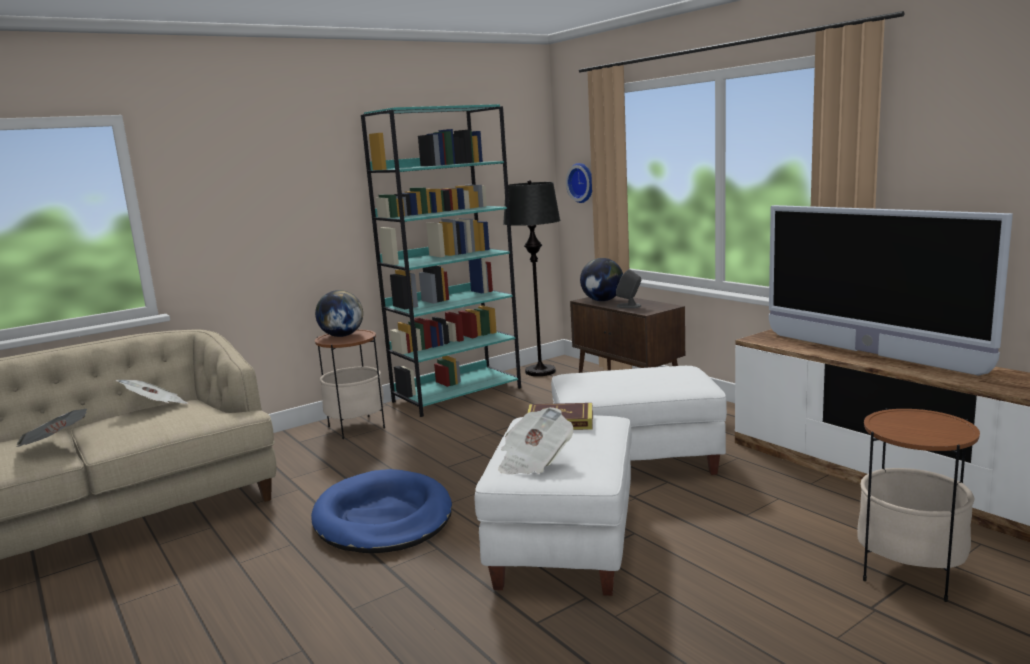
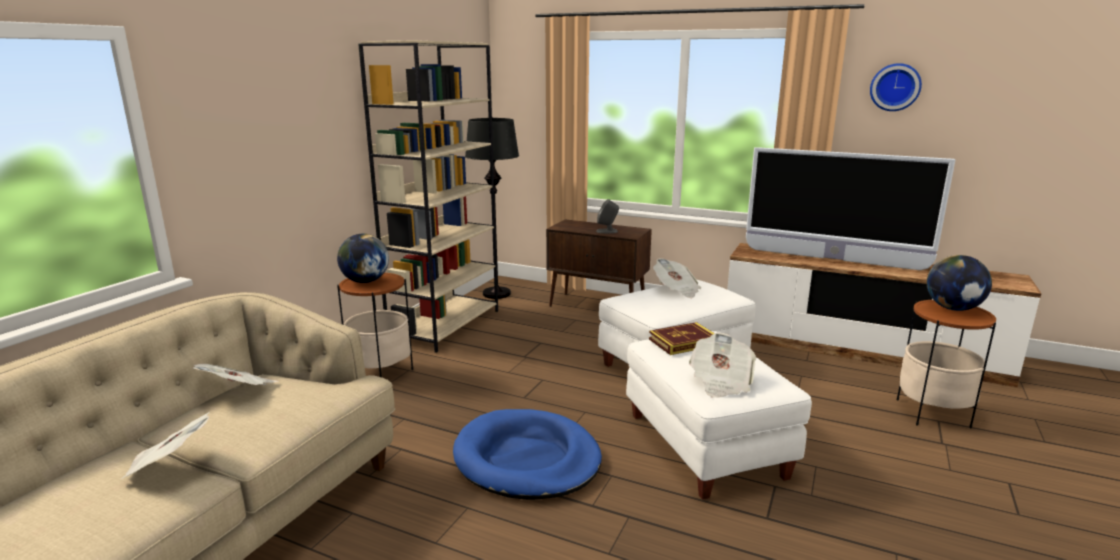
camera: 30 degrees left, 5 degrees up
turquoise bookcase [361,104,521,417] -> beige bookcase [358,40,498,353]
wall clock [566,163,592,203] -> wall clock moved to [870,63,922,111]
globe [580,258,623,301] -> globe moved to [927,255,992,311]
none -> newspaper [653,258,701,298]

